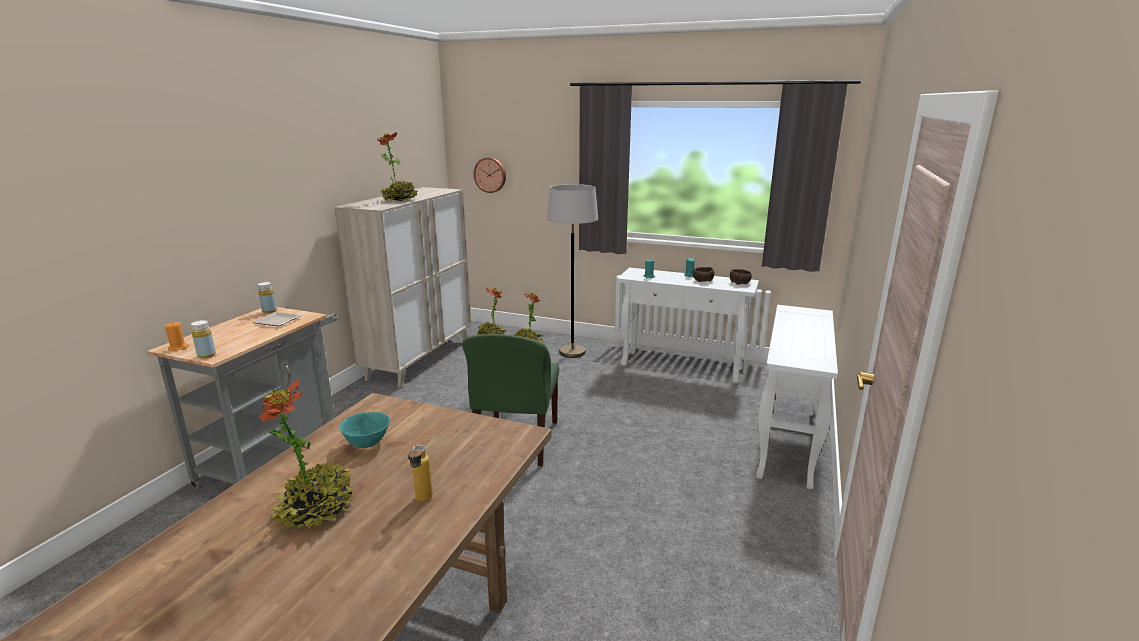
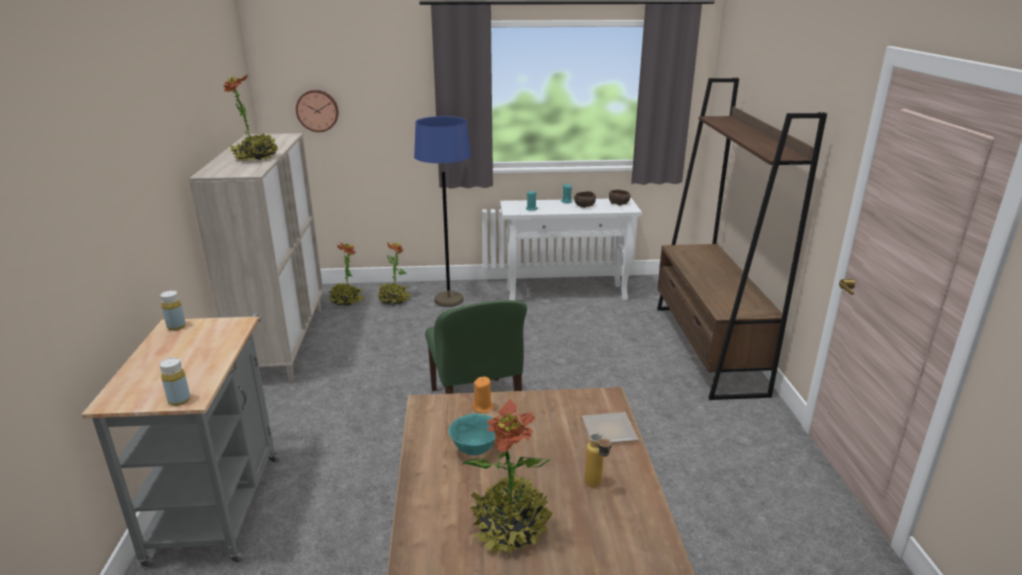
camera: 25 degrees left, 5 degrees up
orange candle [164,322,189,351] -> orange candle moved to [472,376,494,413]
plate [252,312,301,326] -> plate moved to [582,412,639,443]
grey floor lamp [547,184,598,358] -> blue floor lamp [414,116,471,307]
white console table [756,305,838,489] -> brown bookcase [657,78,827,400]

